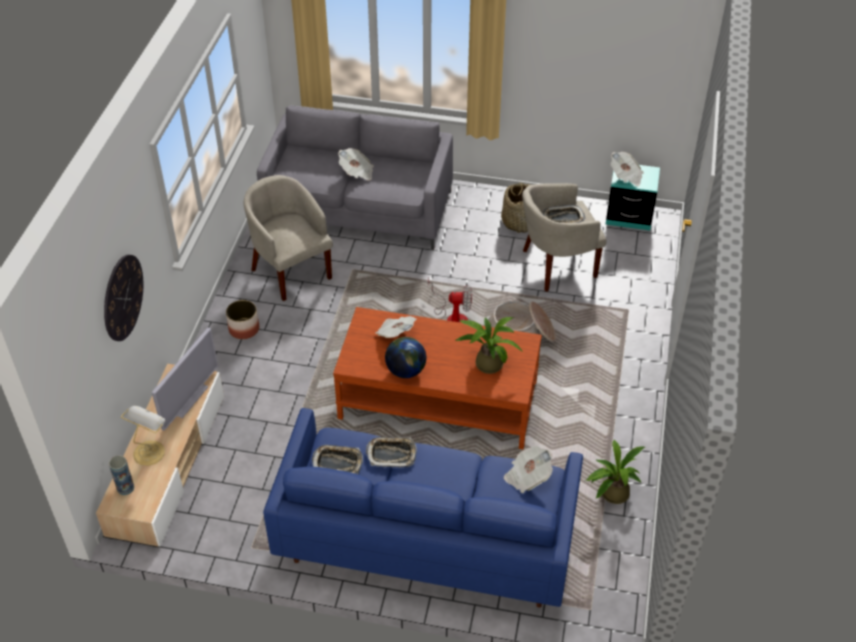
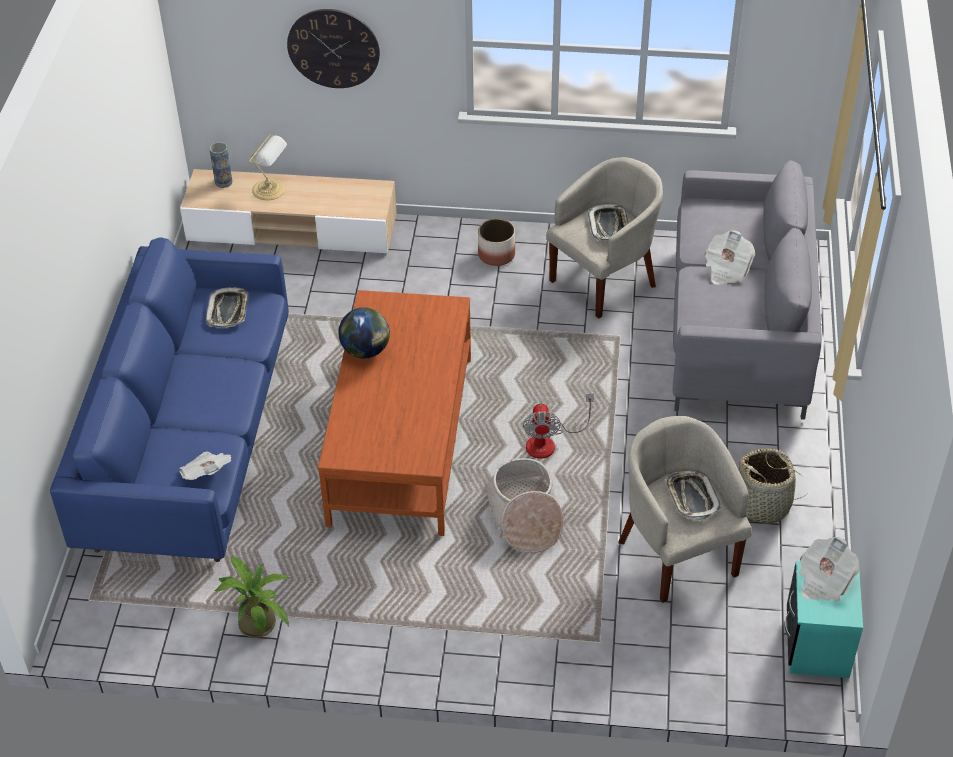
camera: 85 degrees right, 0 degrees up
television [152,327,218,431] -> none
tray [366,437,417,468] -> tray moved to [588,203,629,241]
newspaper [375,316,417,338] -> none
potted plant [456,317,523,374] -> none

